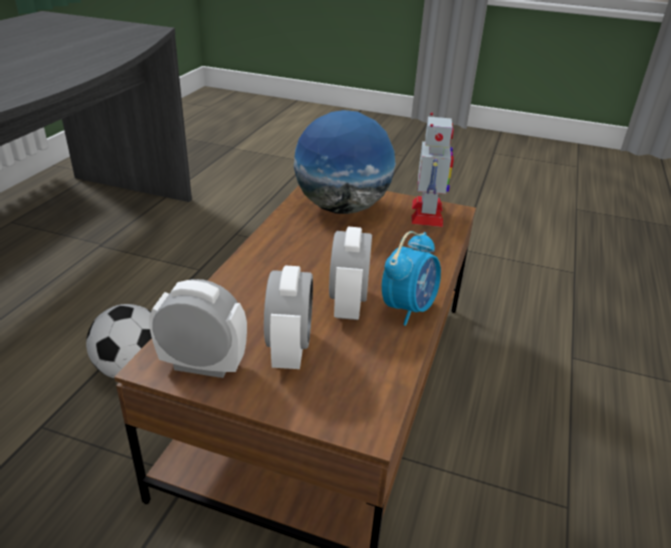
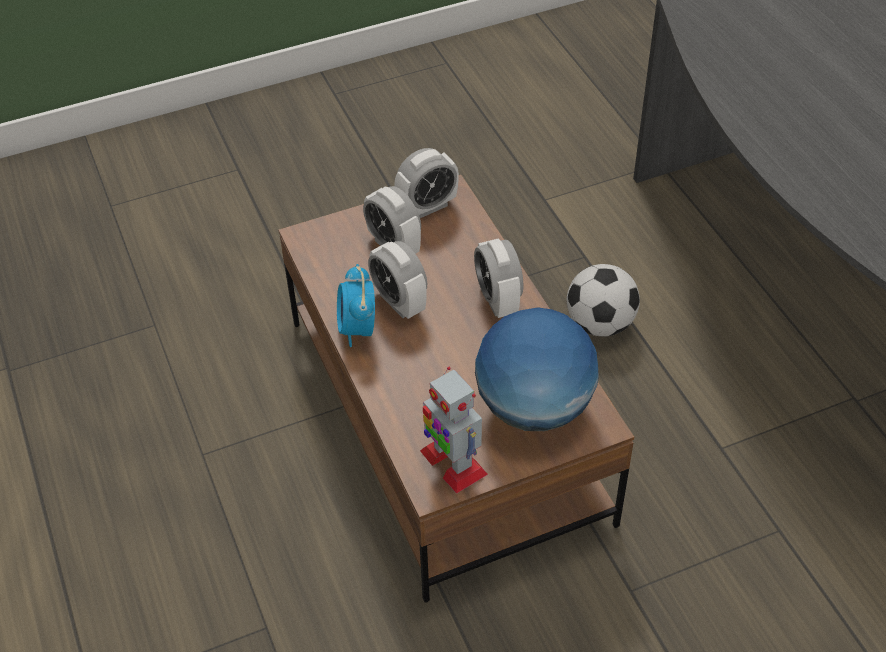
camera: 140 degrees right, 15 degrees up
none -> alarm clock [474,238,523,318]

